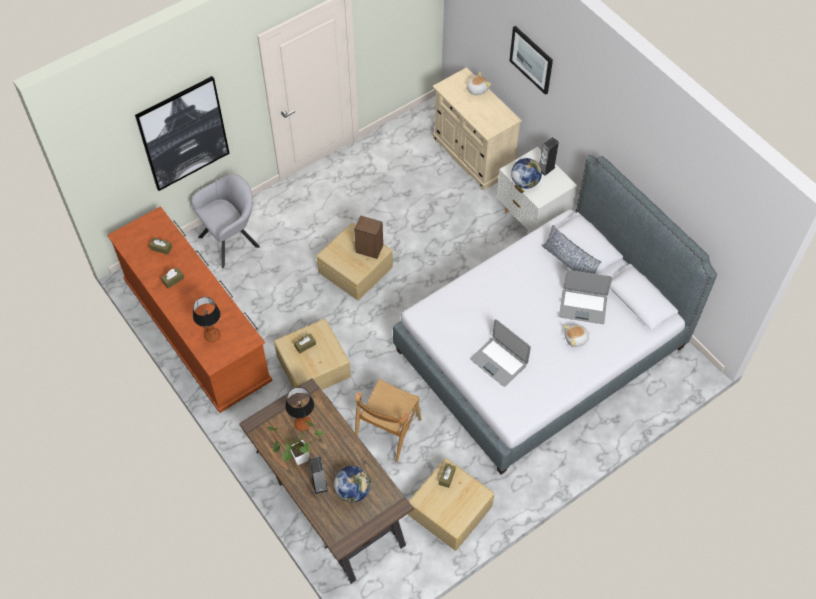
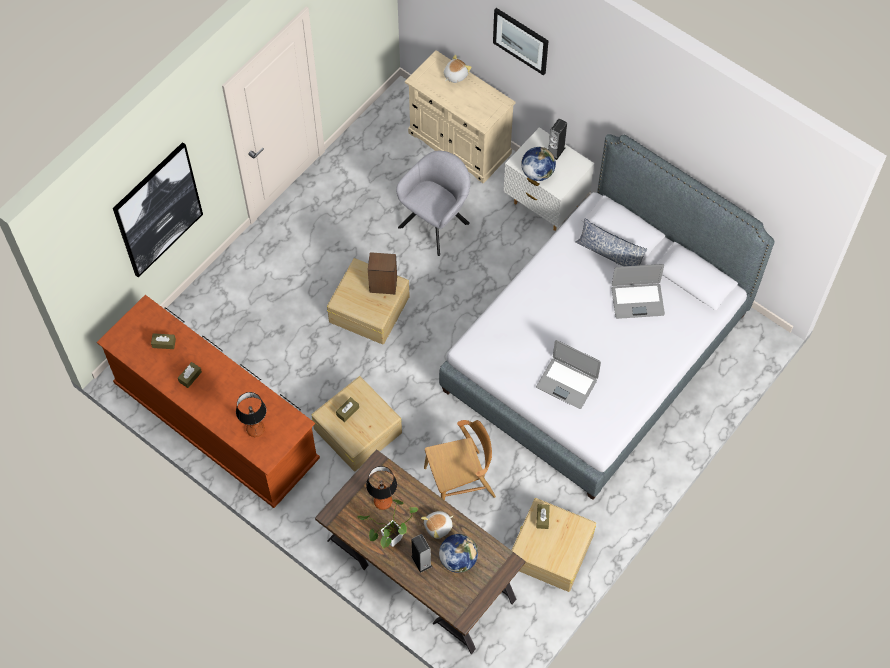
camera: 15 degrees left, 5 degrees up
grey armchair [191,174,260,268] -> grey armchair moved to [396,151,470,256]
brown chair [355,379,421,462] -> brown chair turned 120 degrees counterclockwise [424,420,496,500]
plush toy [563,325,591,347] -> plush toy moved to [421,511,453,539]

